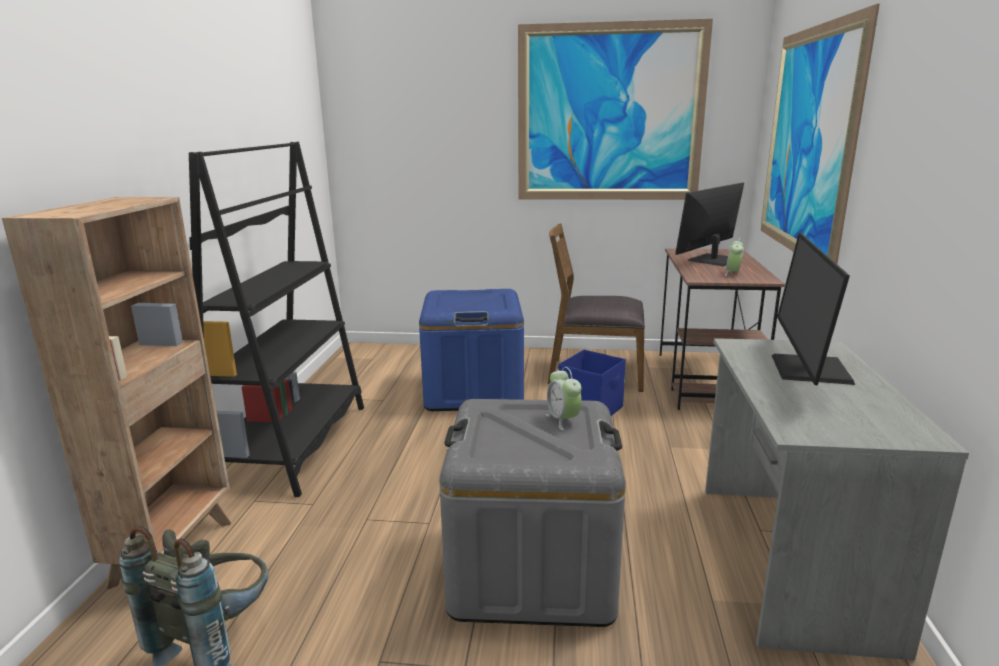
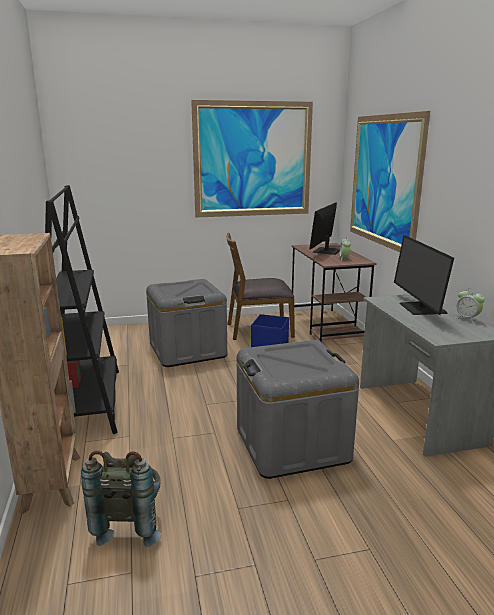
camera: 20 degrees left, 0 degrees up
blue storage box [419,289,524,411] -> grey storage box [146,279,227,367]
alarm clock [546,367,582,430] -> alarm clock moved to [454,288,485,323]

